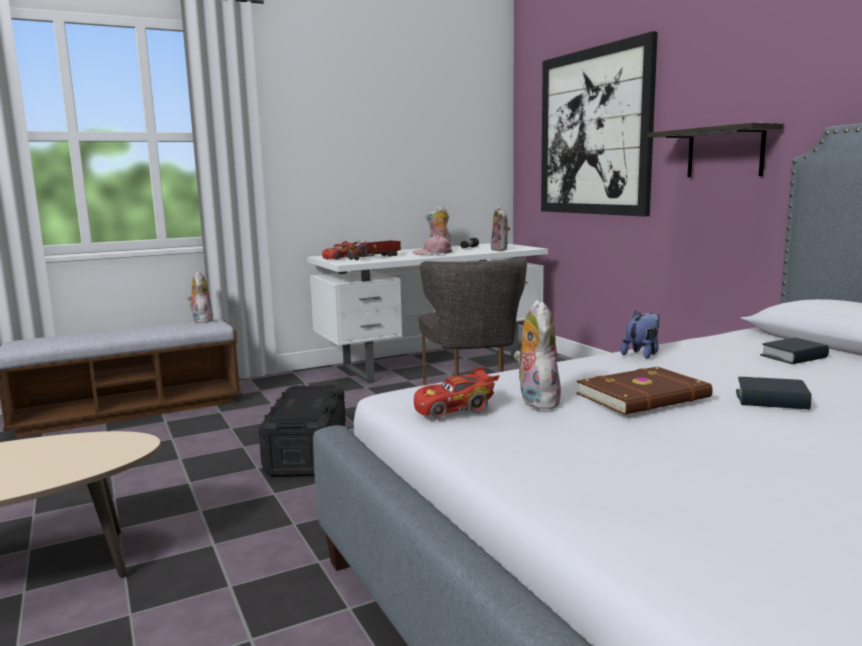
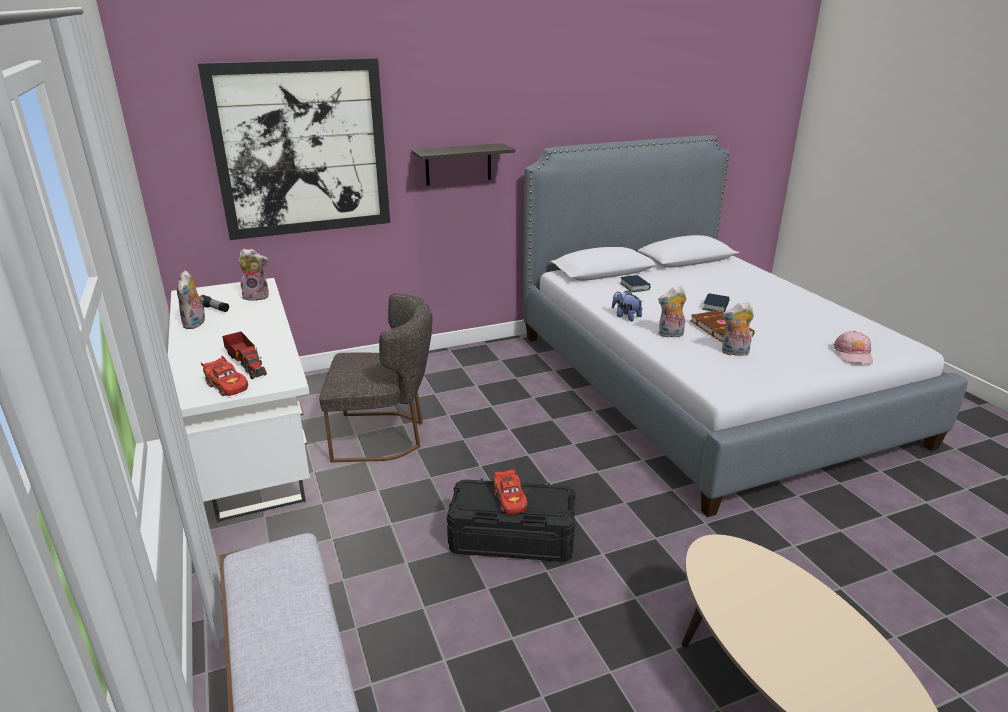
camera: 85 degrees left, 15 degrees up
plush toy [187,271,213,323] -> plush toy moved to [658,286,686,338]
pink cap [413,235,452,255] -> pink cap moved to [834,331,873,364]
red toy car [414,367,500,418] -> red toy car moved to [493,467,528,514]

